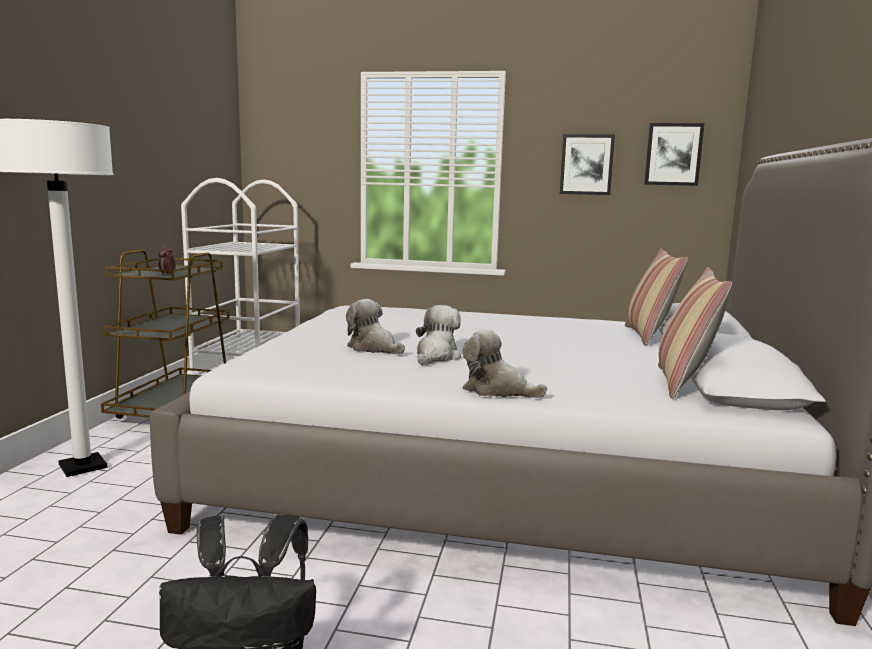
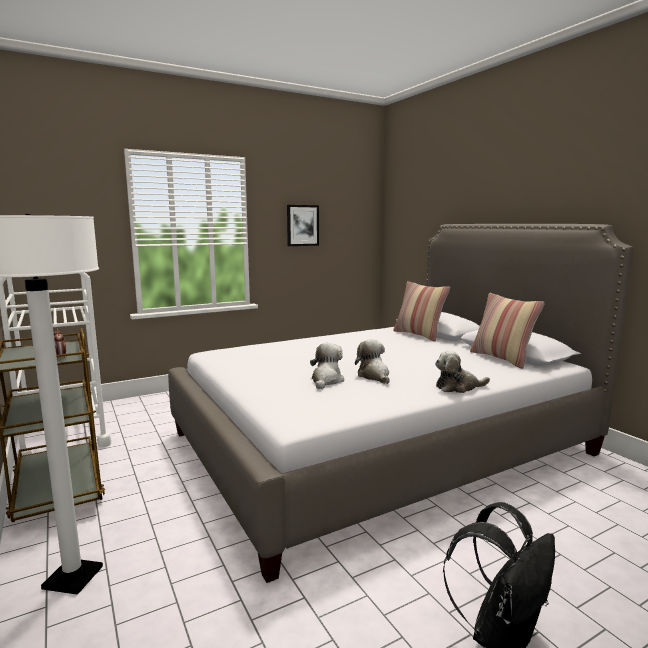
camera: 40 degrees left, 0 degrees up
plush toy [346,299,405,354] -> plush toy turned 105 degrees clockwise [310,343,344,389]
picture [644,123,705,186] -> none

